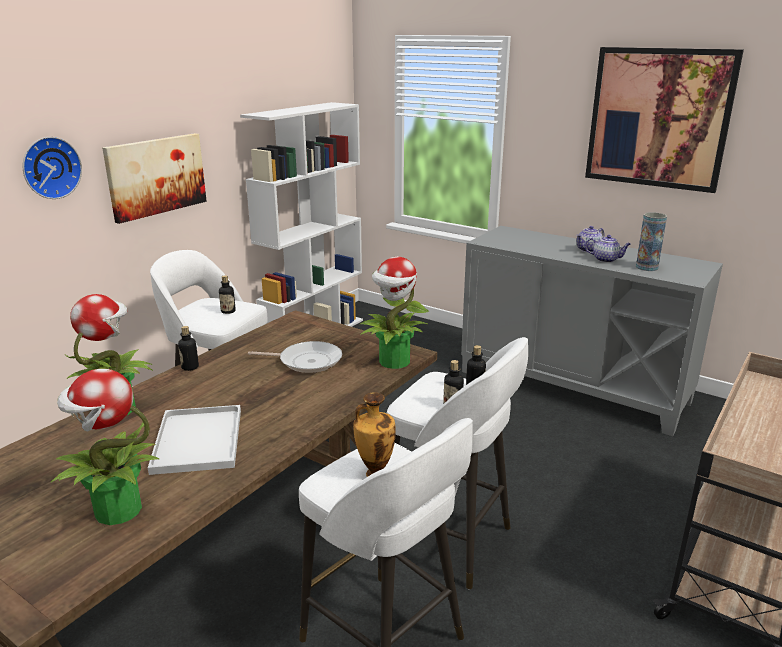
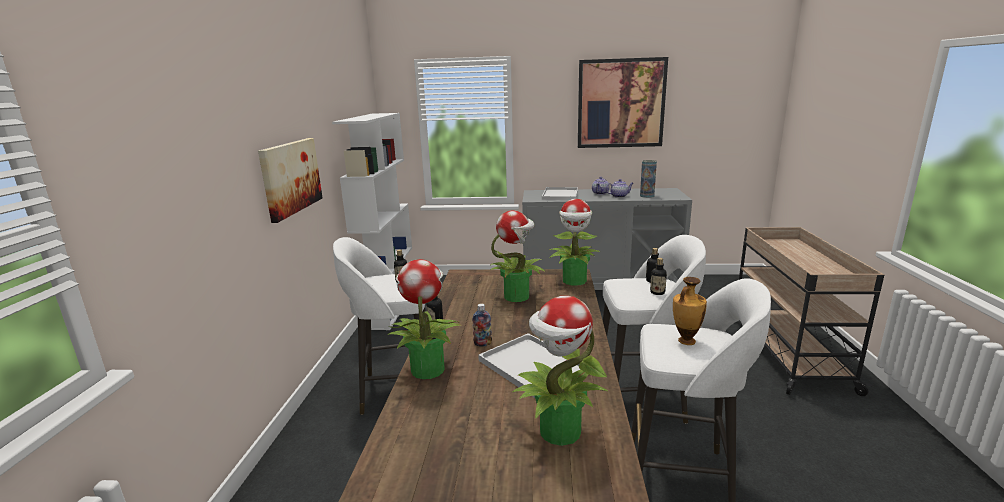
camera: 30 degrees left, 5 degrees down
wall clock [23,137,82,199] -> none
frying pan [248,341,342,373] -> potted plant [490,210,545,302]
none -> bottle [472,303,492,347]
none -> white tray [542,187,578,200]

